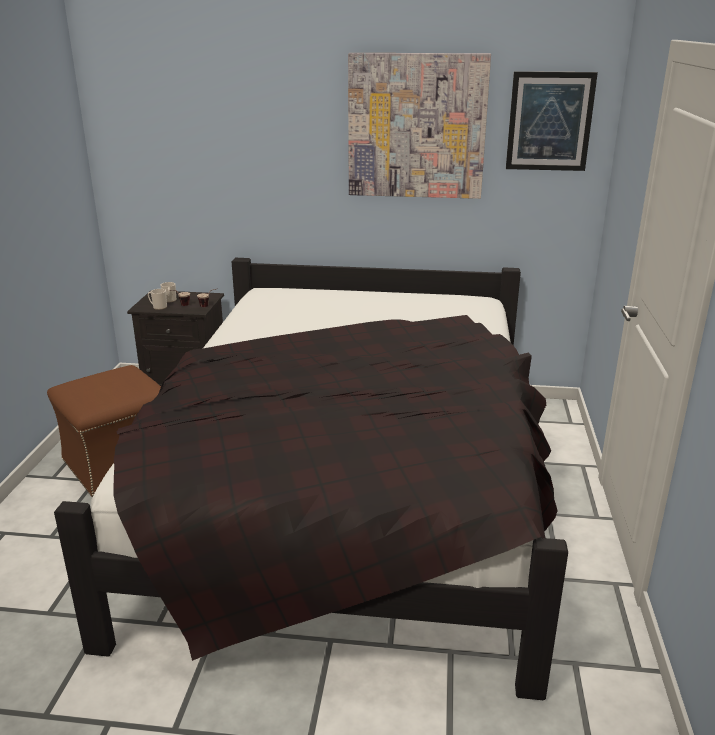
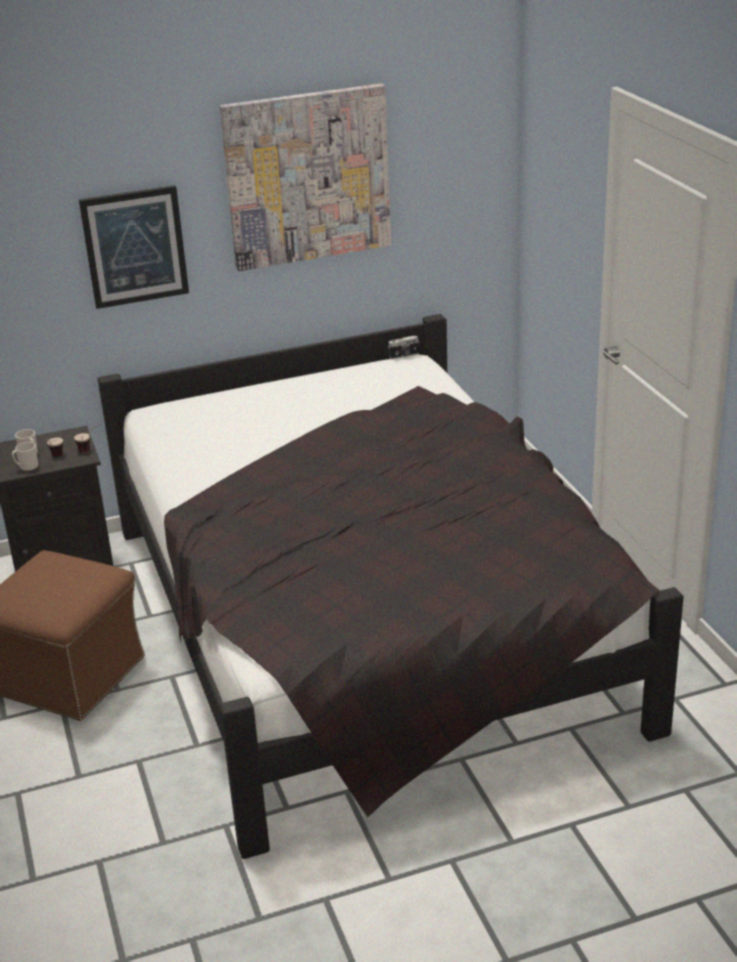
camera: 25 degrees left, 5 degrees up
picture [506,71,598,171] -> picture moved to [79,185,189,309]
none -> camera [388,336,419,359]

